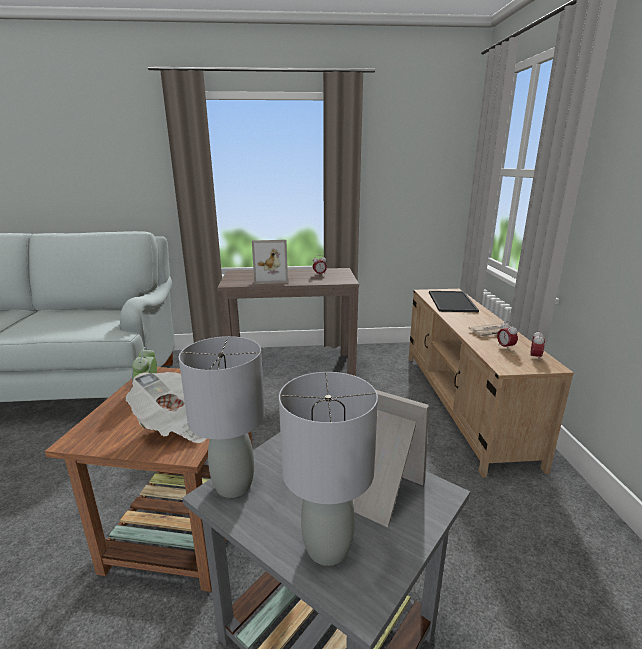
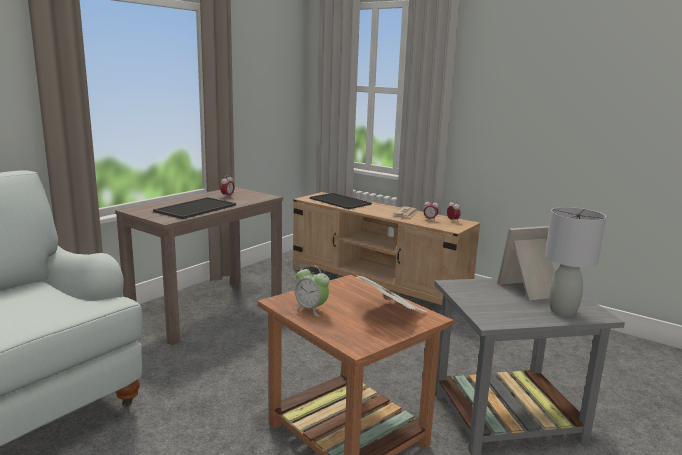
camera: 50 degrees left, 5 degrees down
grey table lamp [179,336,265,498] -> none
picture frame [252,240,288,284] -> tray [153,197,236,219]

